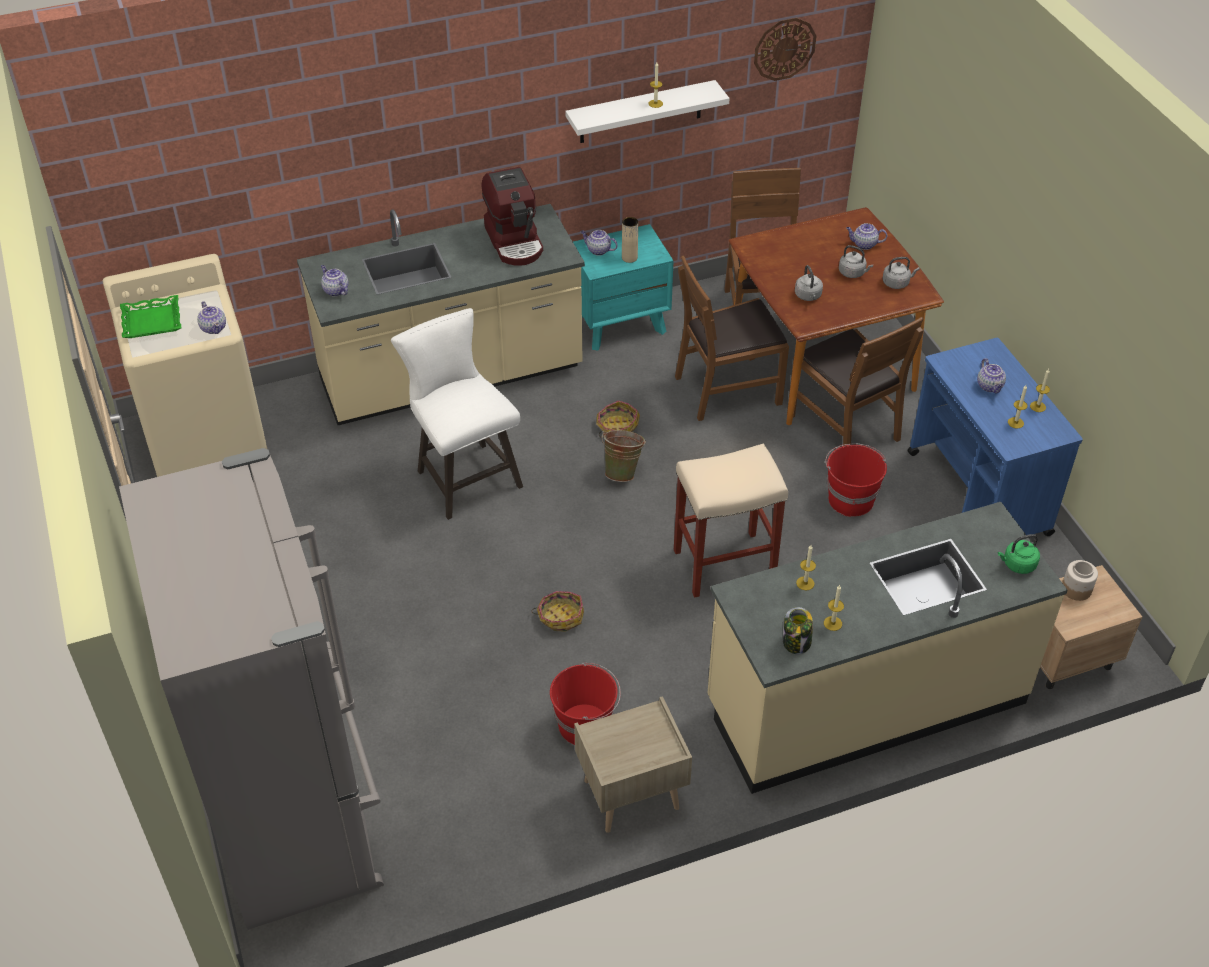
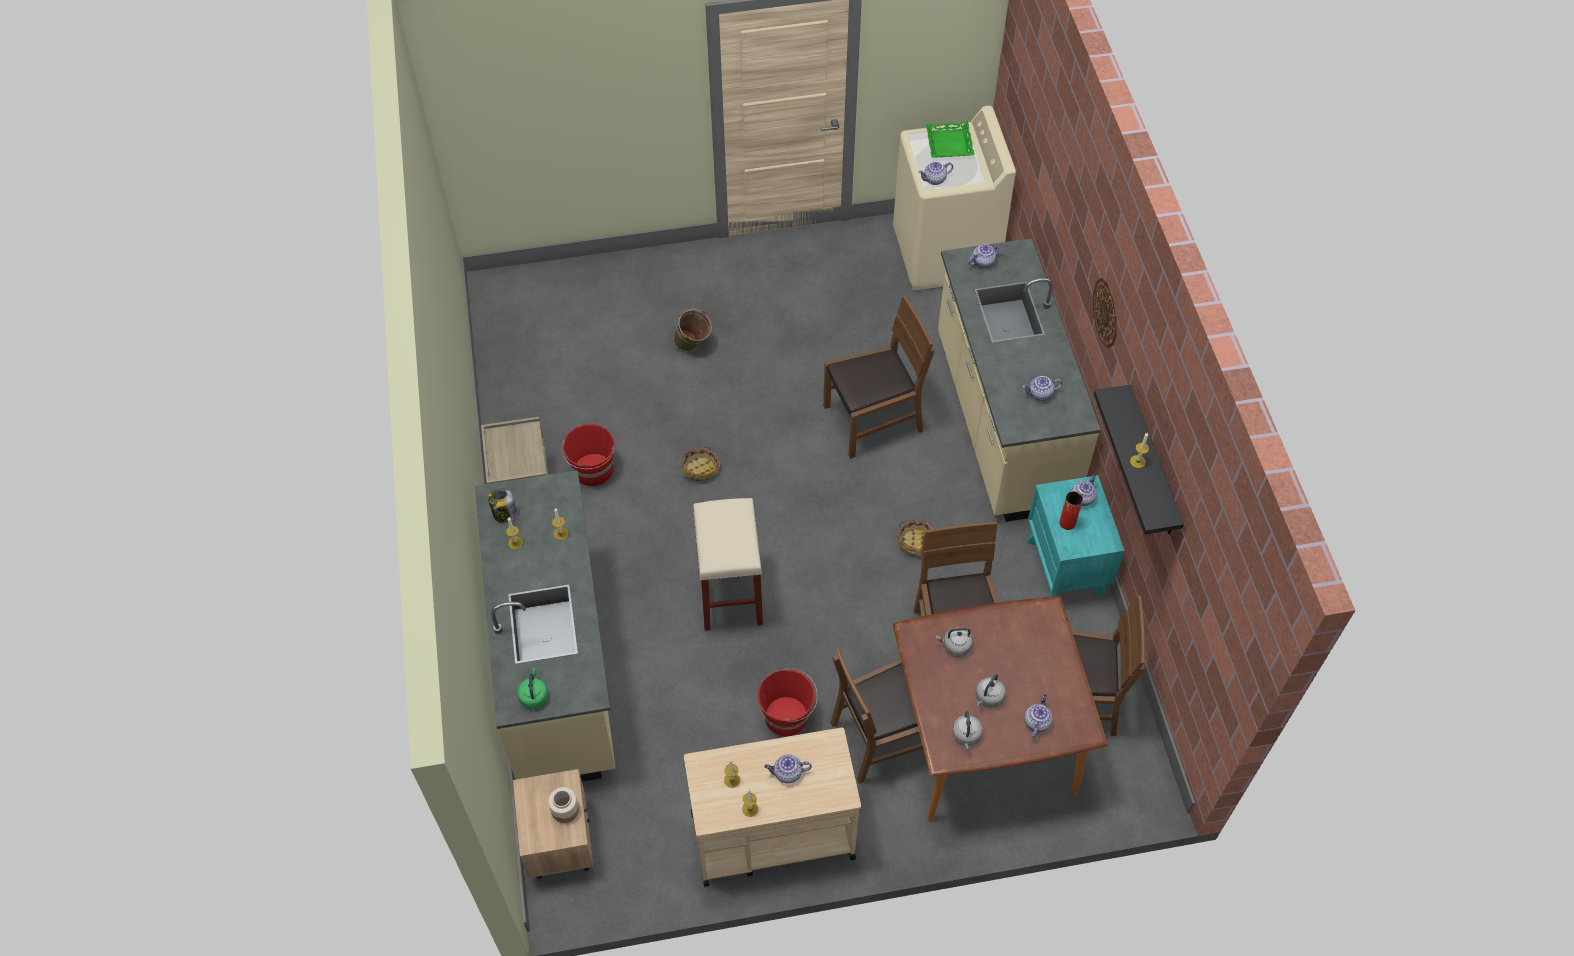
camera: 100 degrees right, 10 degrees up
grey fridge [119,448,384,930] -> none
white stool [391,308,523,520] -> brown chair [823,296,934,459]
coffee machine [482,167,543,266] -> teapot [1022,376,1062,401]
white shelf [566,80,730,143] -> black shelf [1094,385,1184,534]
green bucket [602,430,646,482] -> green bucket moved to [673,309,712,351]
beige vase [622,217,638,263] -> red vase [1059,491,1083,530]
wall clock [754,18,816,81] -> wall clock moved to [1093,278,1117,348]
blue cart [907,338,1083,536] -> beige cart [684,728,861,887]

